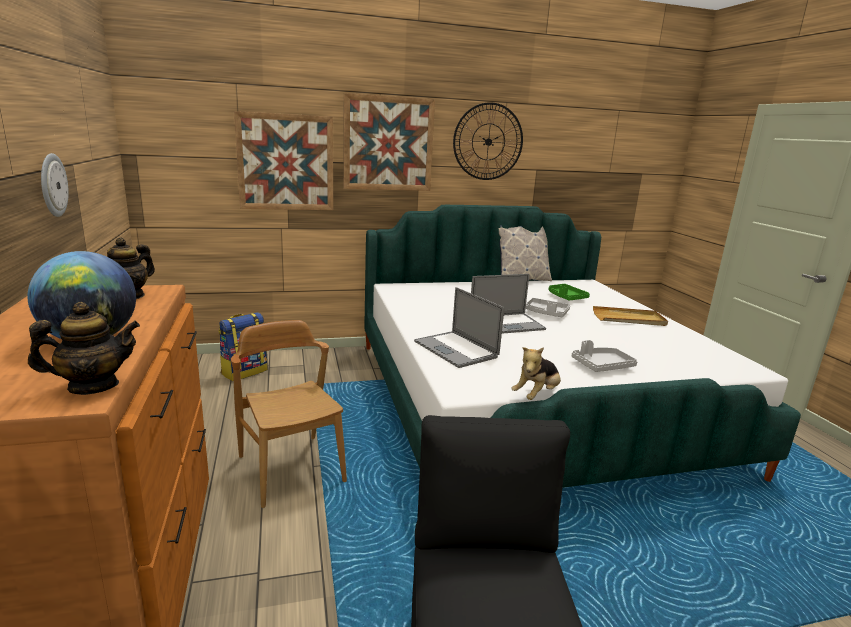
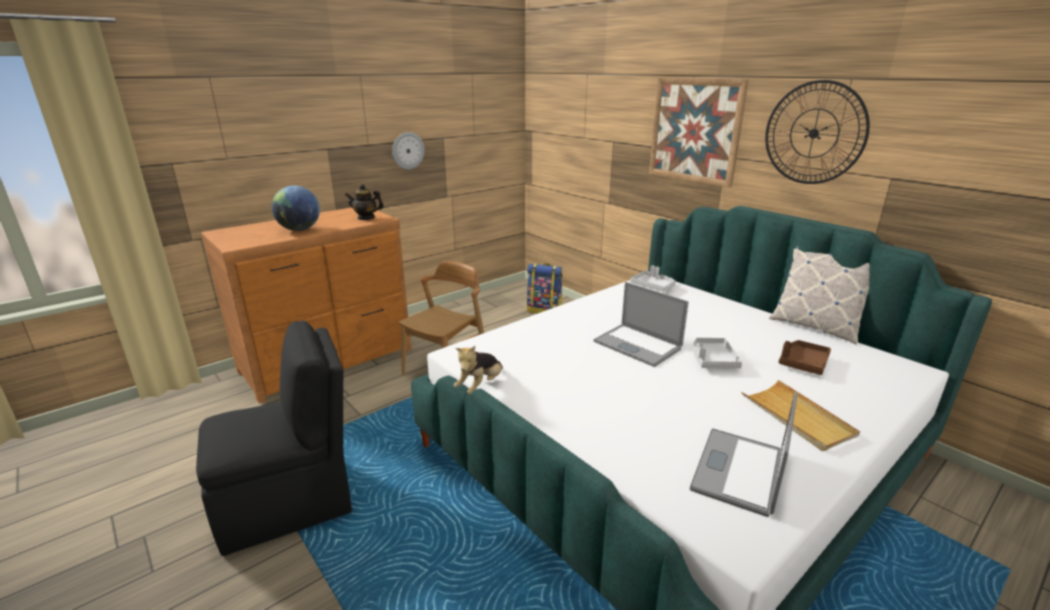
camera: 65 degrees right, 5 degrees up
teapot [28,302,140,395] -> none
picture [234,111,333,210] -> none
laptop [414,287,504,368] -> laptop moved to [690,391,797,517]
plush toy [511,347,561,400] -> plush toy turned 75 degrees counterclockwise [454,346,503,395]
green tray [549,284,590,300] -> brown tray [779,340,831,375]
grey tray [572,340,637,372] -> grey tray moved to [630,266,676,292]

